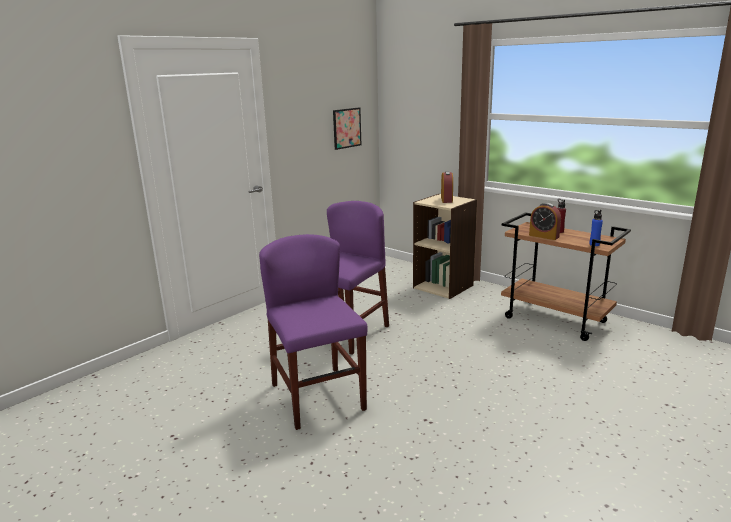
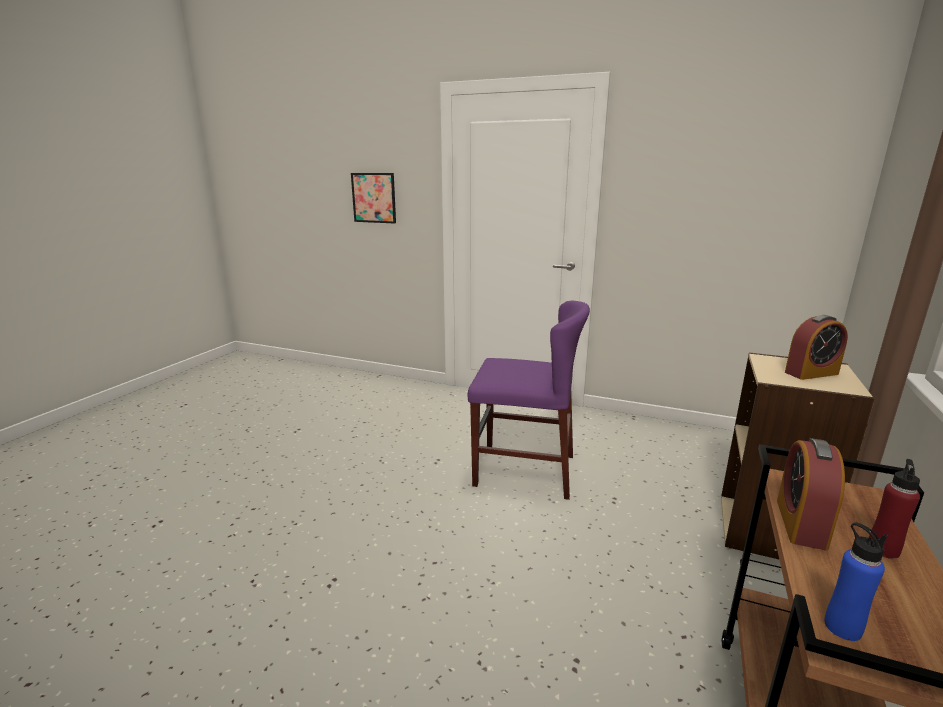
camera: 70 degrees right, 0 degrees up
purple chair [259,234,368,430] -> none
picture [333,107,361,150] -> picture moved to [351,173,396,224]

